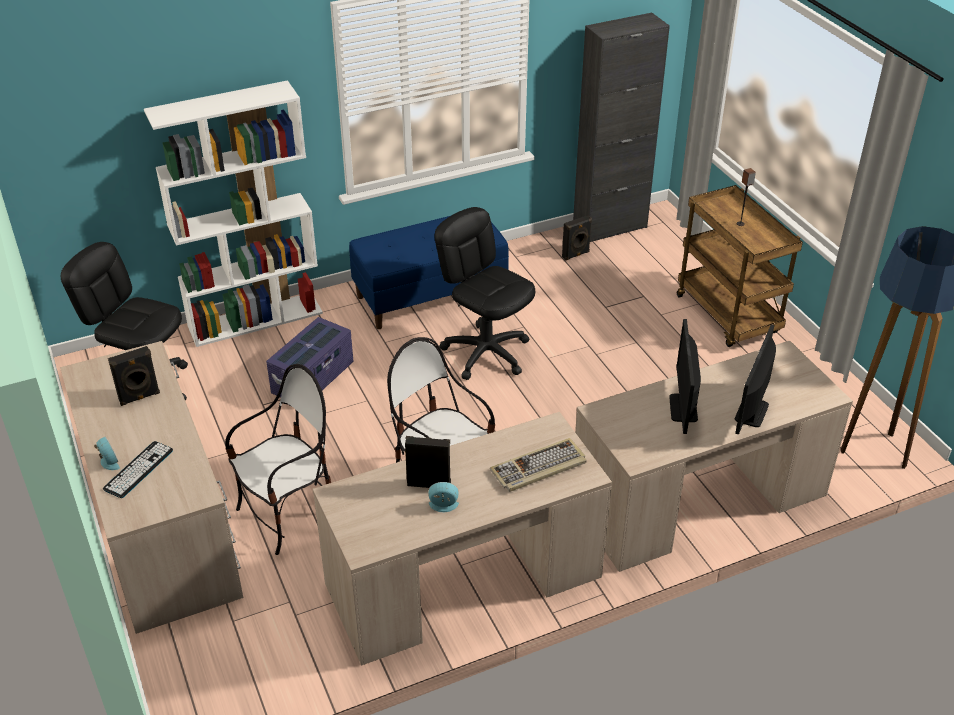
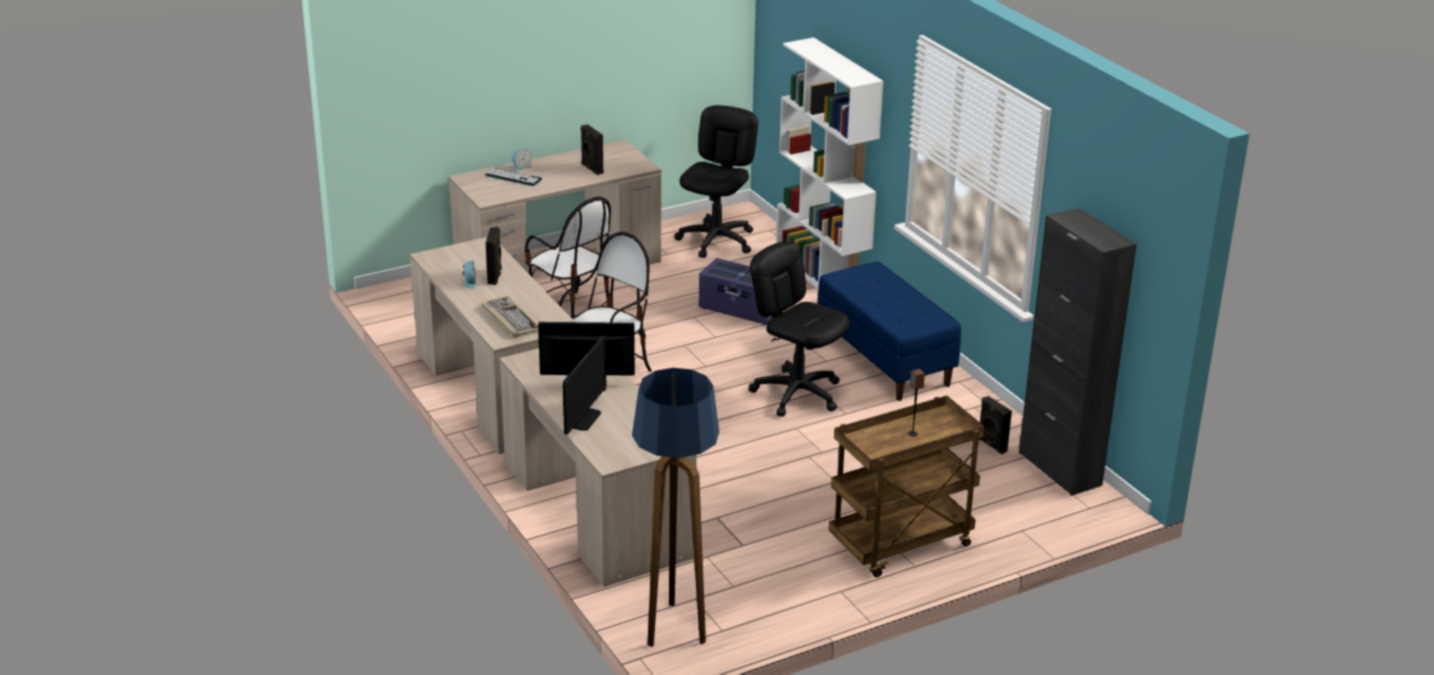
camera: 85 degrees right, 10 degrees down
black office chair [434,207,535,380] -> black office chair turned 90 degrees counterclockwise [749,241,850,417]
monitor [735,324,776,434] -> monitor turned 90 degrees clockwise [563,335,606,435]

